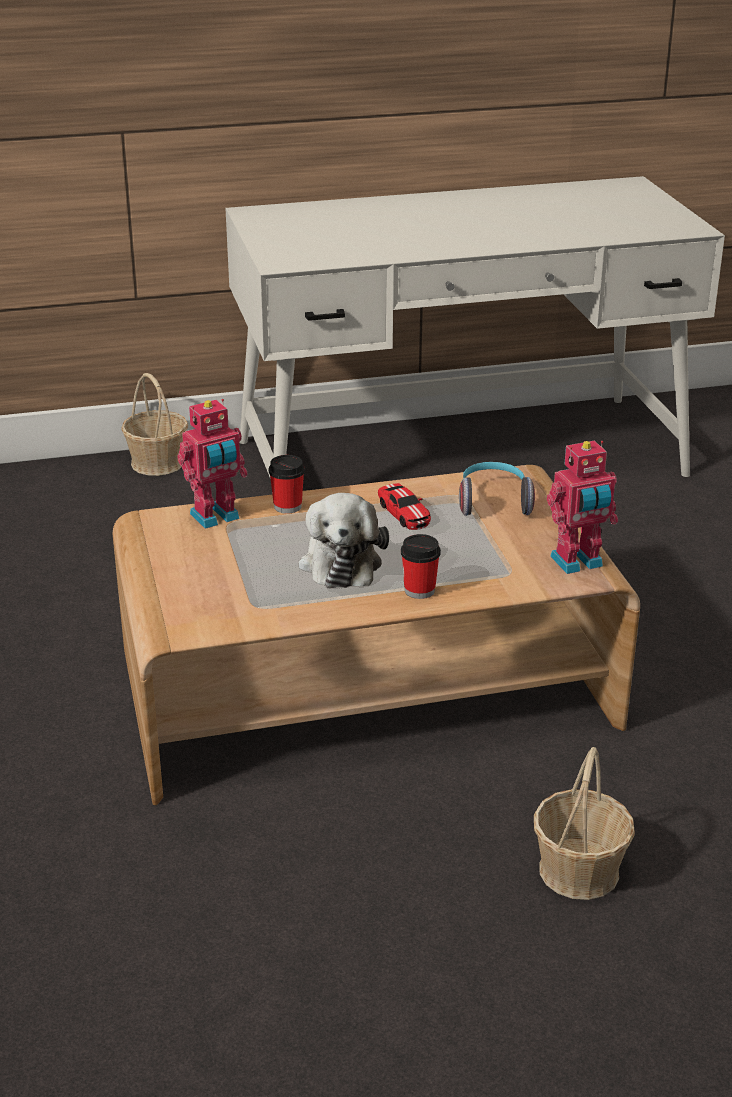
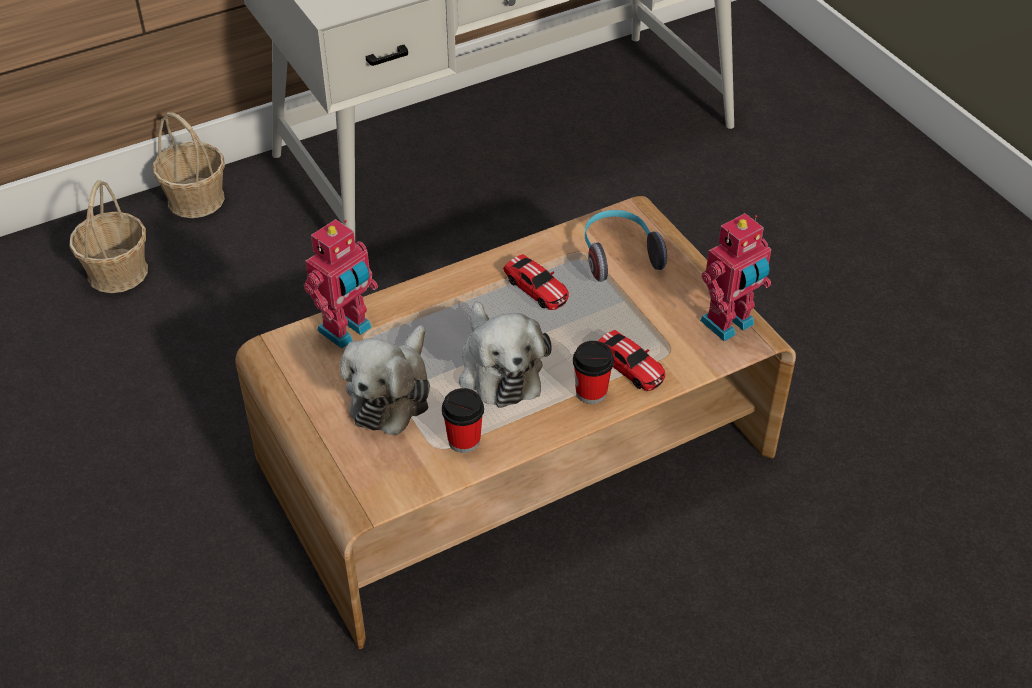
camera: 15 degrees left, 15 degrees up
cup [269,455,305,514] -> cup moved to [442,388,484,453]
basket [534,747,635,900] -> basket moved to [69,180,148,293]
none -> plush toy [340,325,430,435]
none -> toy car [598,330,665,391]

